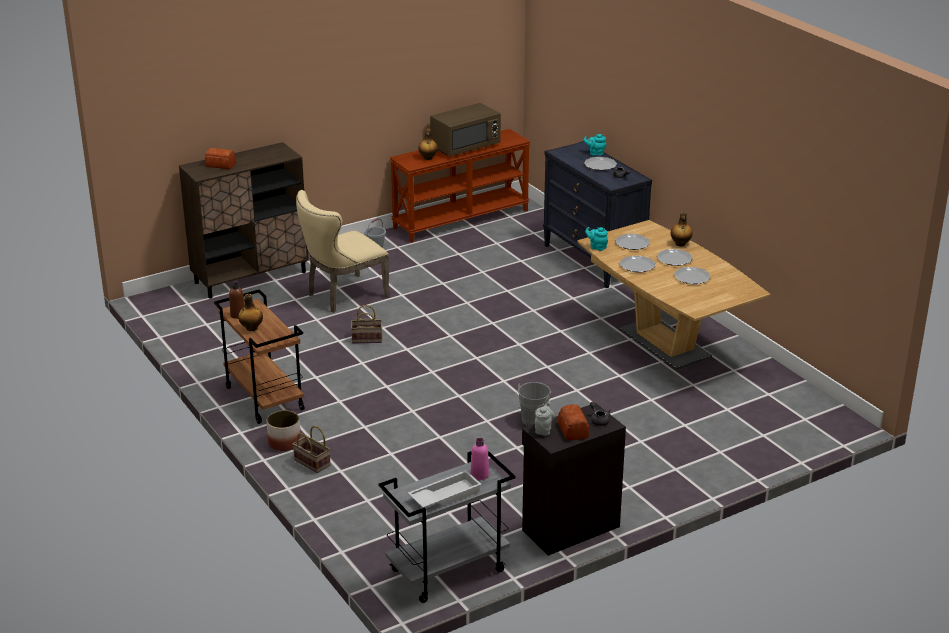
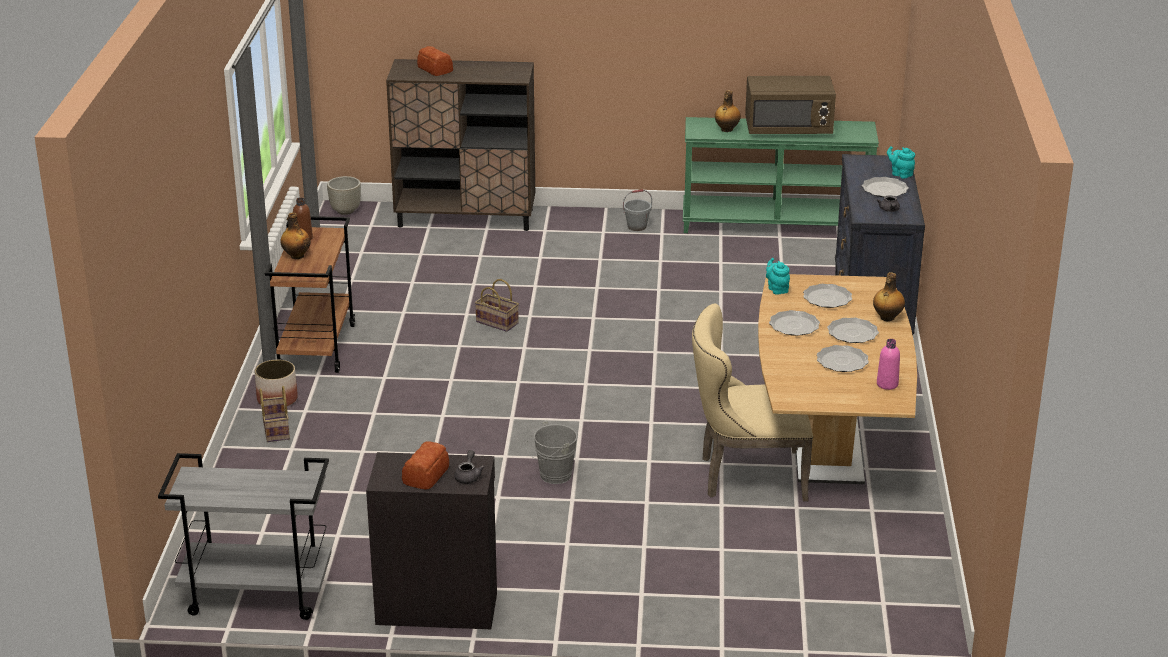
camera: 35 degrees right, 0 degrees up
beige chair [296,190,390,313] -> beige chair moved to [692,304,813,502]
brown console table [390,129,531,242] -> green console table [683,117,879,233]
white tray [408,470,482,508] -> none
pink bottle [471,438,489,480] -> pink bottle moved to [877,339,900,390]
grey teapot [535,402,555,436] -> none
none -> grey planter [327,176,361,215]

